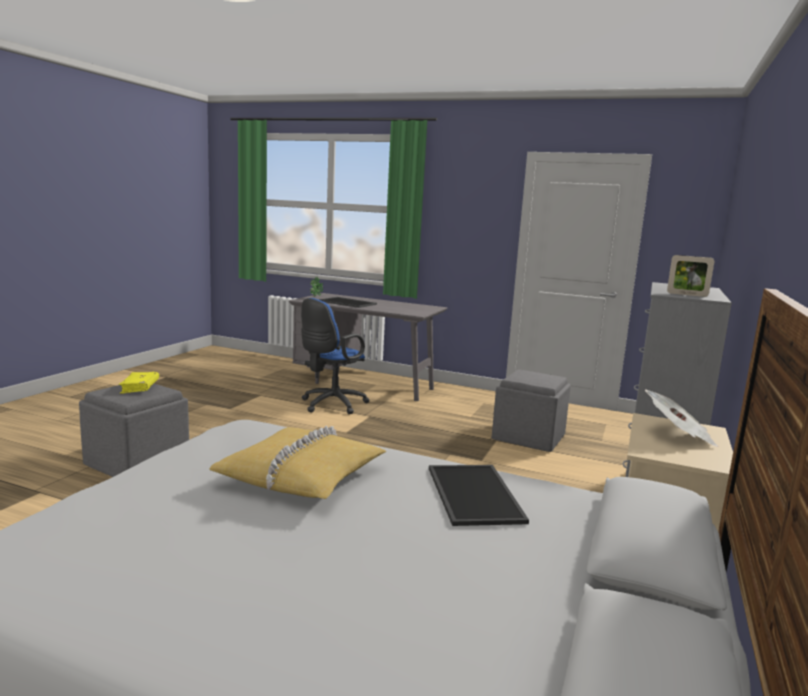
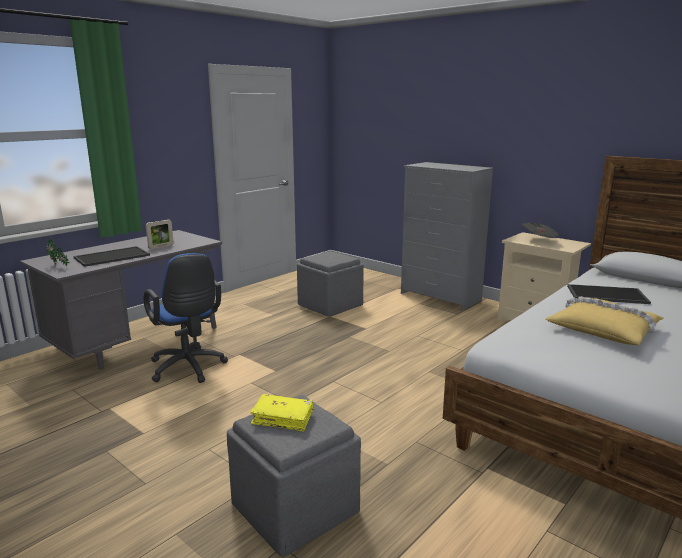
camera: 70 degrees left, 5 degrees up
picture frame [667,255,714,297] -> picture frame moved to [146,219,174,249]

